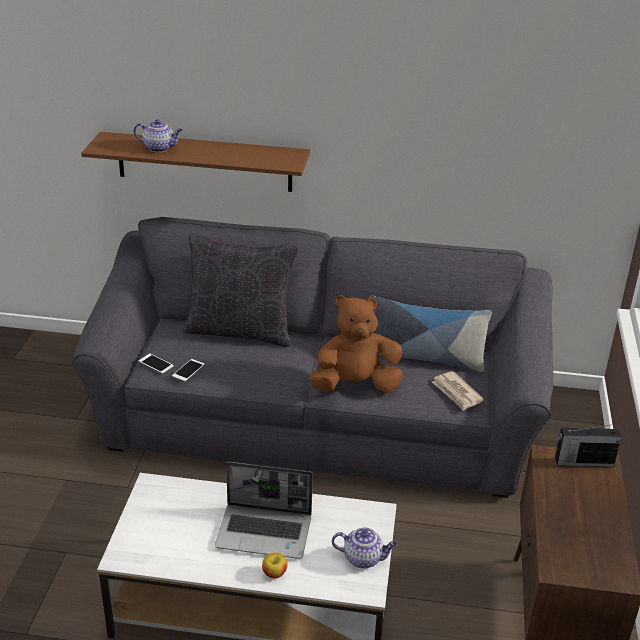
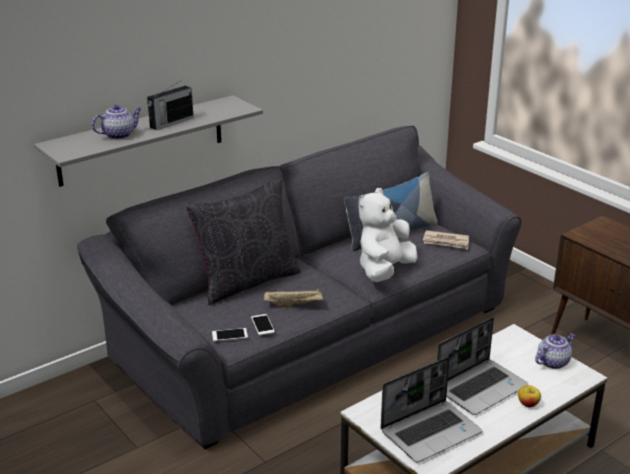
camera: 45 degrees left, 5 degrees down
brown shelf [81,132,310,192] -> grey shelf [34,95,263,187]
brown plush toy [309,295,403,393] -> white plush toy [358,188,417,282]
radio [555,424,622,467] -> radio moved to [147,79,194,130]
none -> beige tray [264,289,323,308]
none -> laptop [380,357,482,463]

